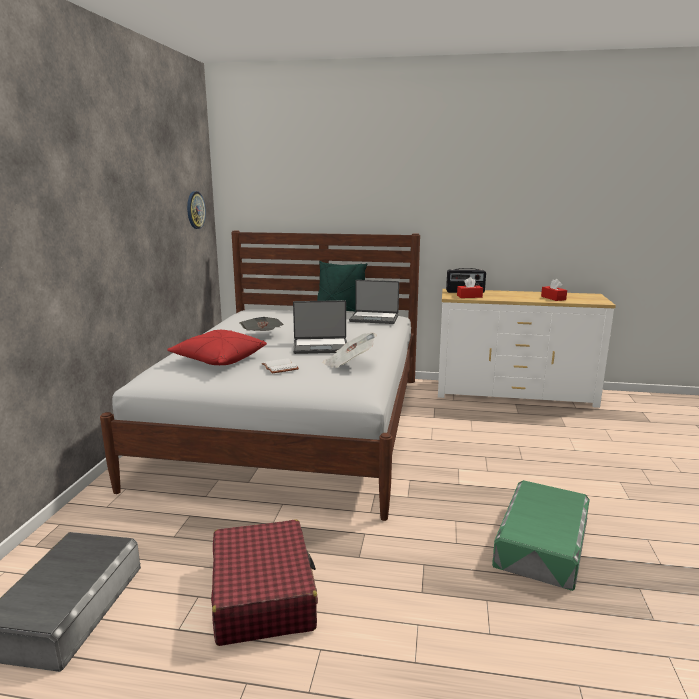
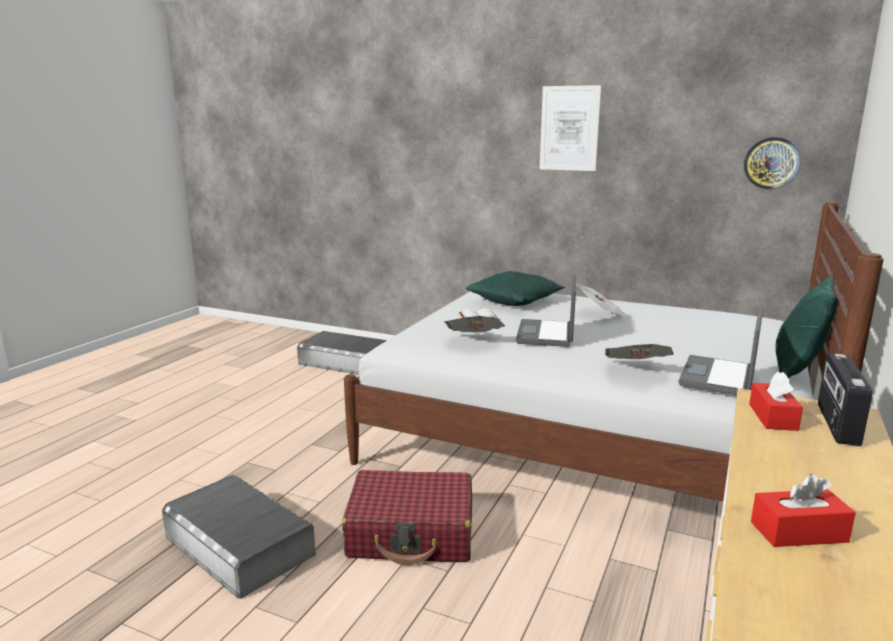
camera: 105 degrees right, 0 degrees up
red pillow [167,330,267,365] -> green pillow [466,271,565,306]
red suitcase [211,520,318,646] -> red suitcase moved to [342,470,472,565]
green storage box [492,481,590,591] -> grey storage box [162,475,316,599]
none -> picture [539,85,601,171]
none -> newspaper [605,344,674,359]

